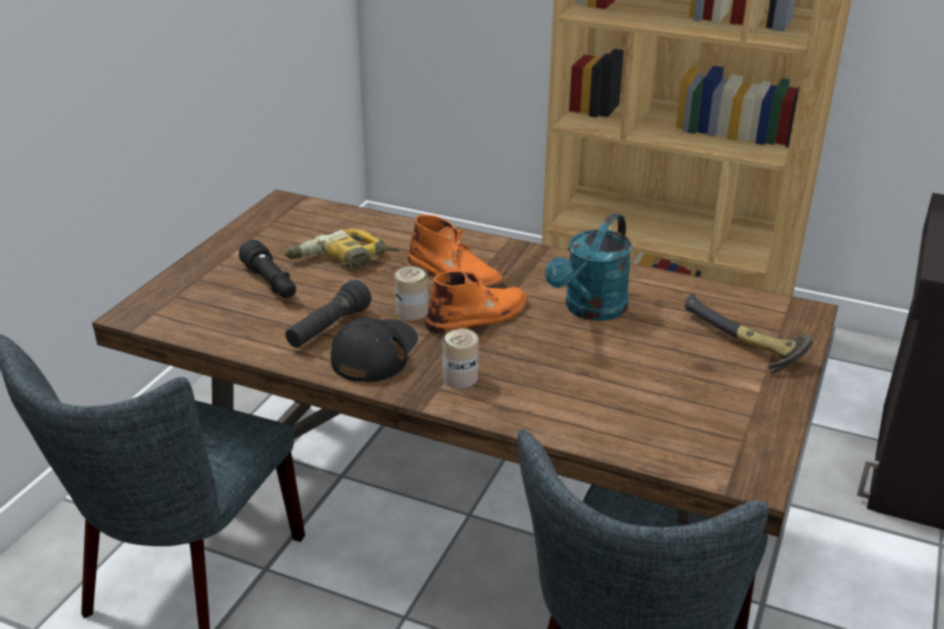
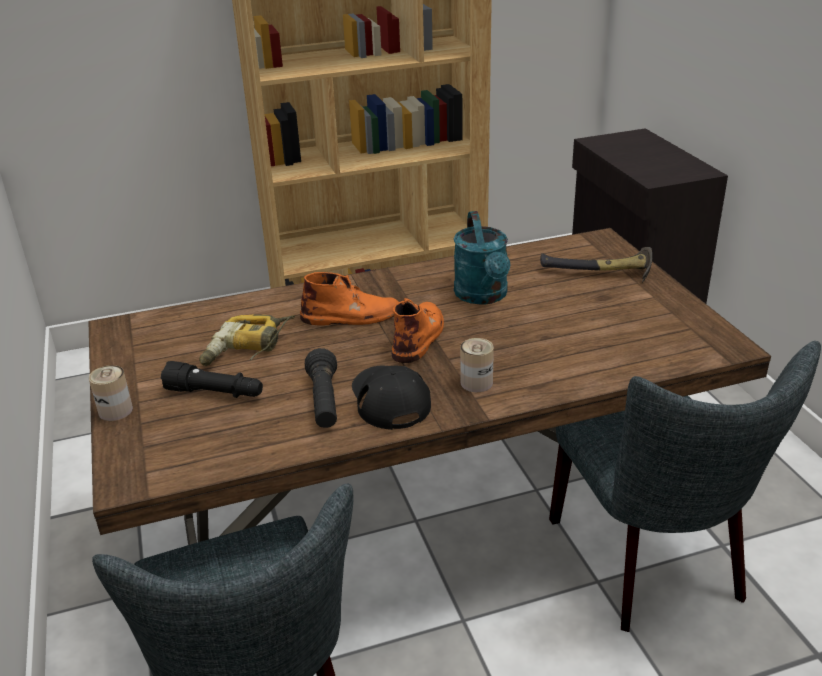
camera: 40 degrees left, 0 degrees up
can [395,266,428,320] -> can moved to [89,365,133,421]

